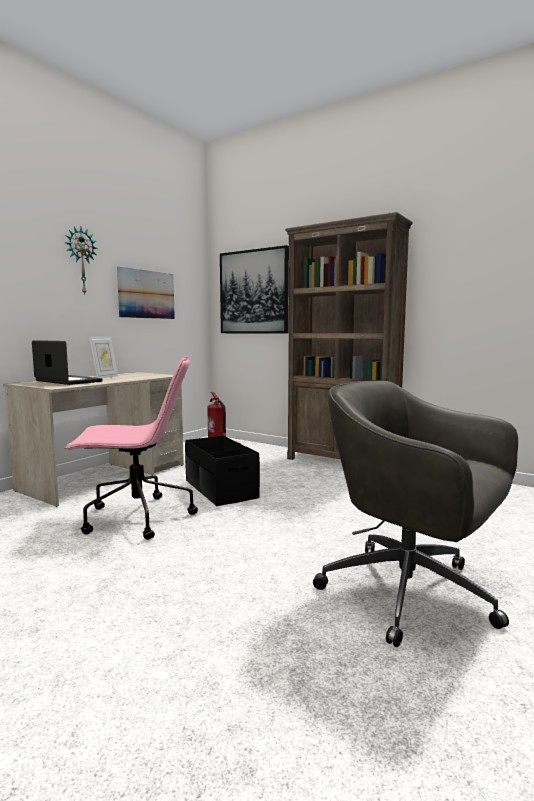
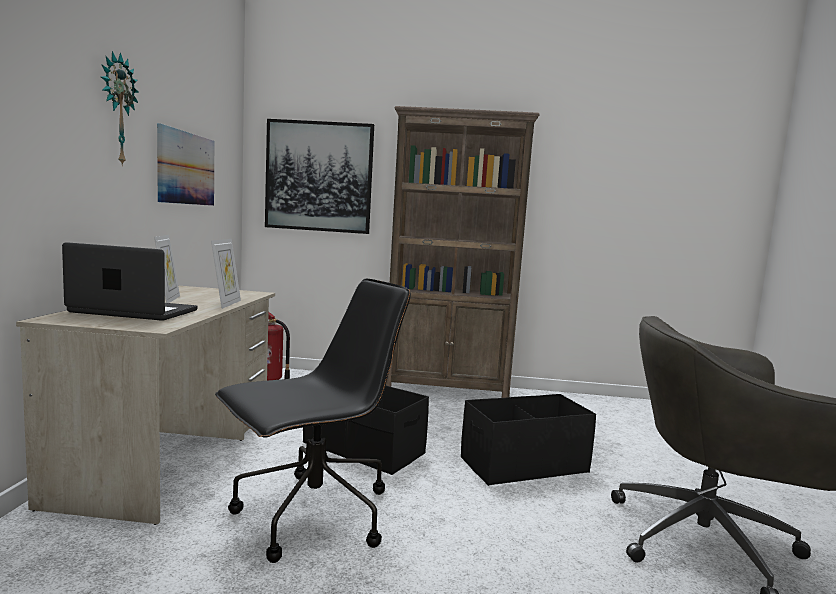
camera: 30 degrees left, 0 degrees up
pink office chair [65,357,198,540] -> black office chair [215,279,411,563]
none -> picture frame [211,239,241,309]
none -> black storage box [461,394,596,486]

